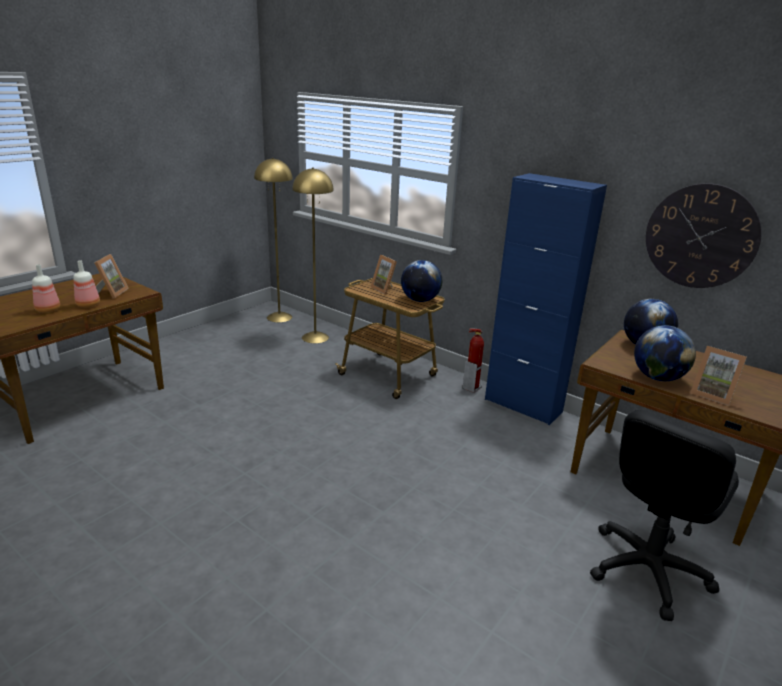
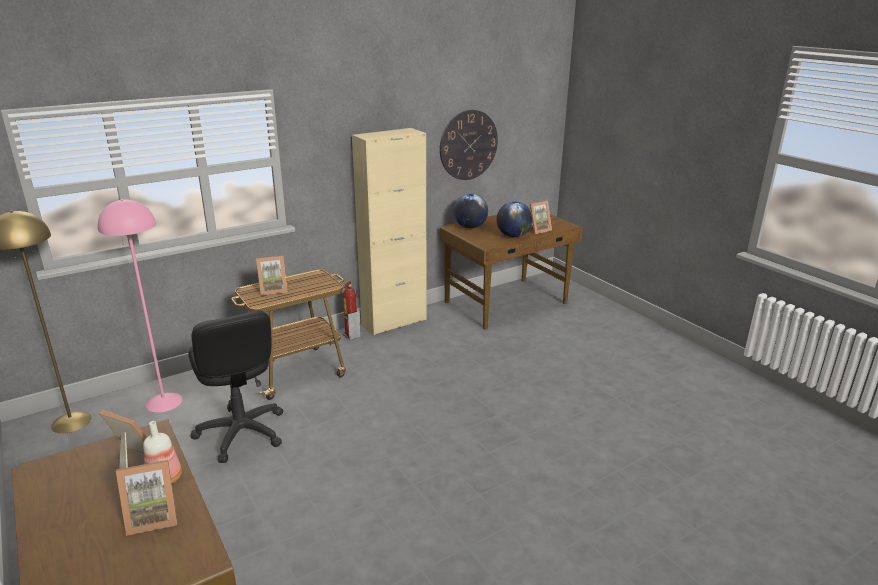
camera: 70 degrees left, 0 degrees up
bottle [32,264,60,313] -> picture frame [116,460,178,536]
yellow floor lamp [292,168,334,343] -> pink floor lamp [98,199,183,413]
globe [401,260,442,302] -> none
blue cabinet [485,173,607,425] -> beige cabinet [352,128,427,335]
black office chair [590,410,739,621] -> black office chair moved to [188,310,283,463]

